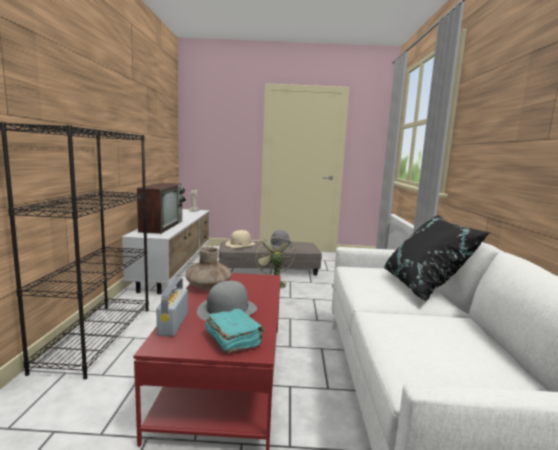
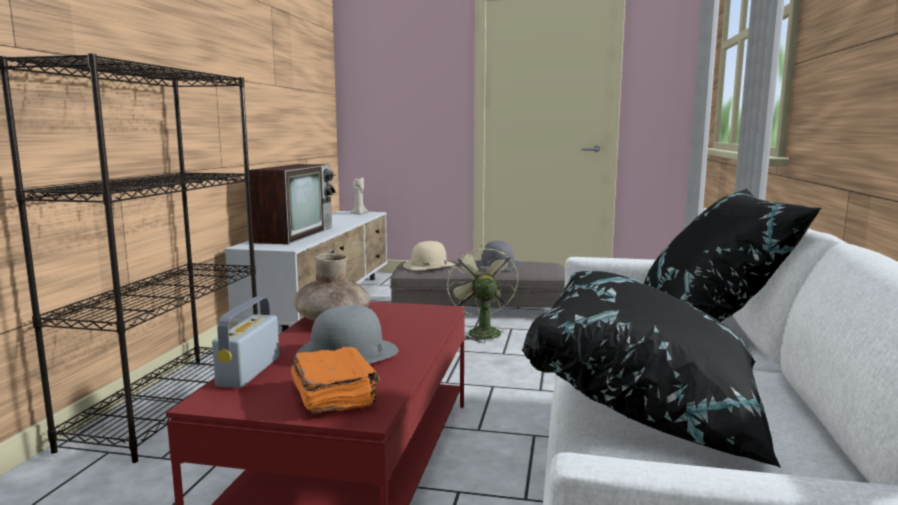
camera: 10 degrees right, 0 degrees up
turquoise book [205,309,265,353] -> orange book [291,347,380,414]
none -> black pillow [522,271,781,468]

